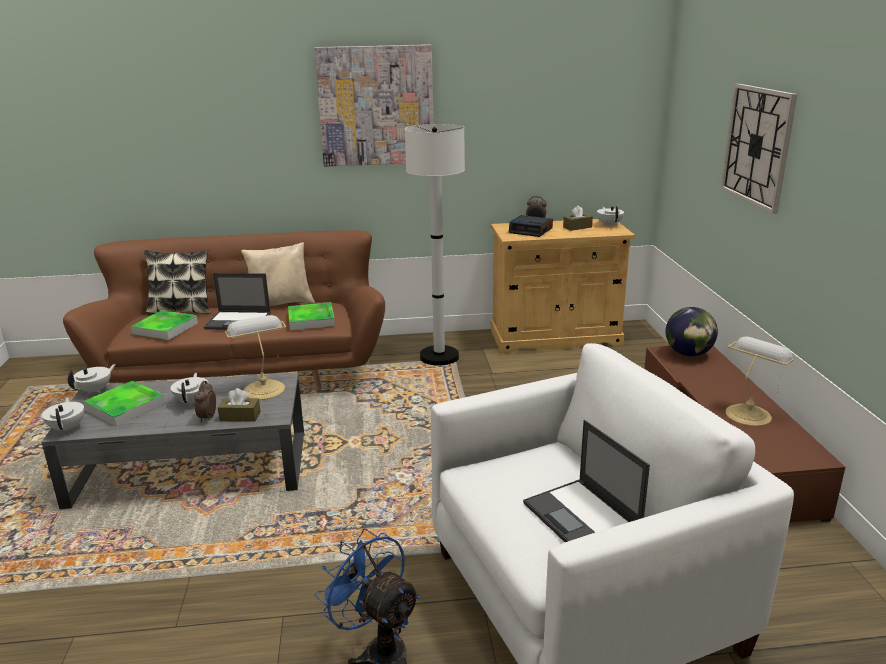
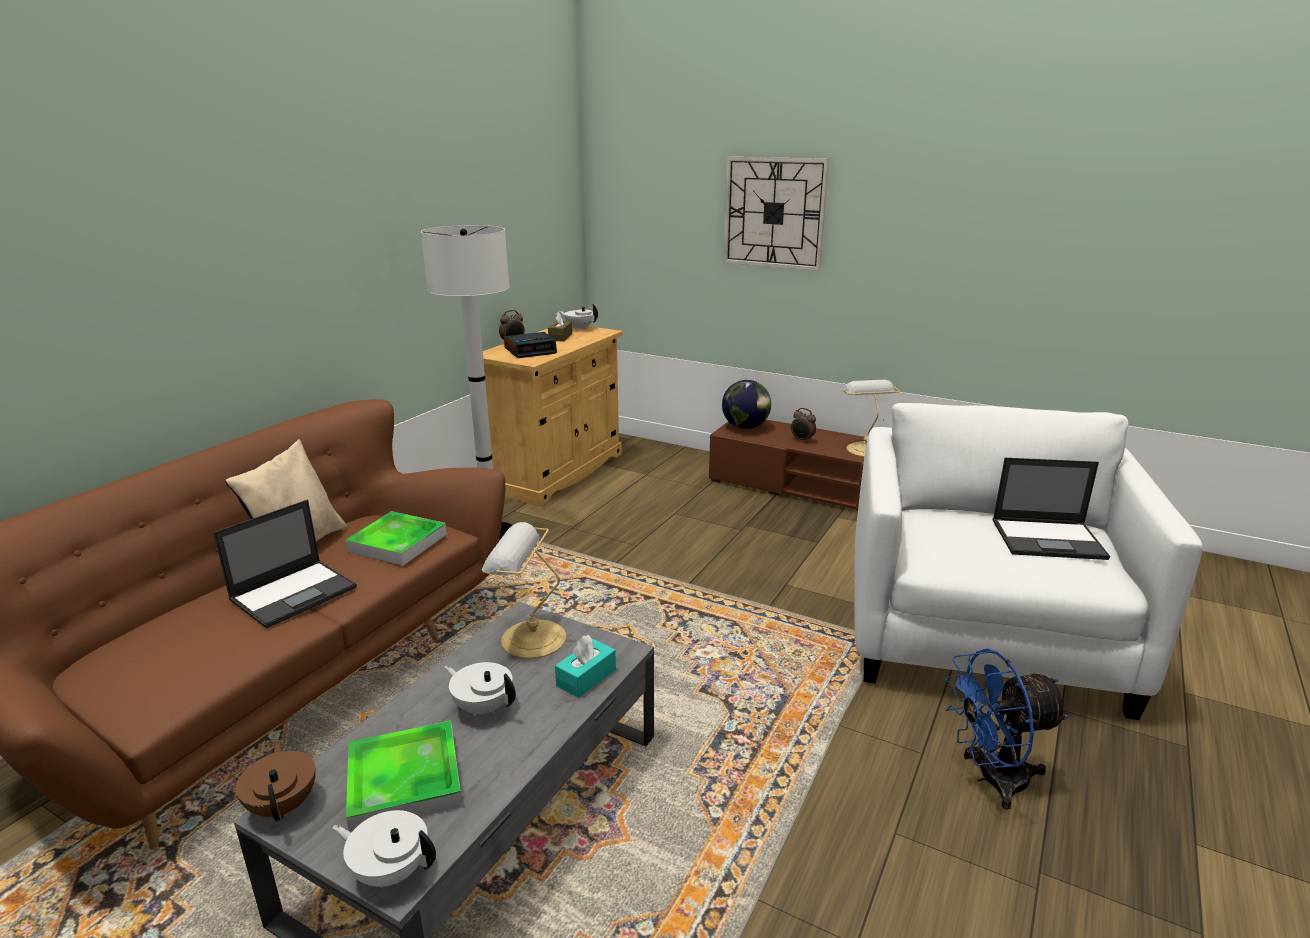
camera: 55 degrees left, 0 degrees up
white teapot [68,364,116,394] -> brown teapot [236,739,316,821]
tray [131,310,198,340] -> none
pillow [144,249,211,315] -> none
alarm clock [194,381,216,422] -> alarm clock moved to [791,408,816,443]
brown tissue box [218,388,261,422] -> turquoise tissue box [555,635,616,698]
picture [314,44,434,167] -> none

